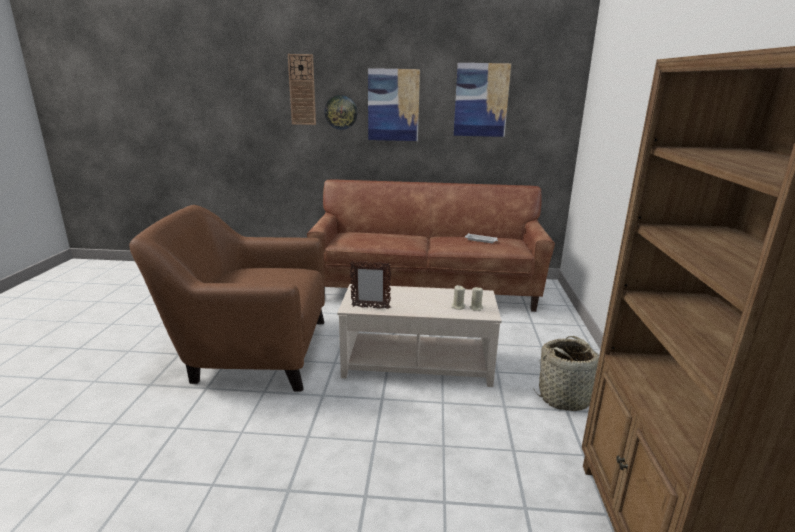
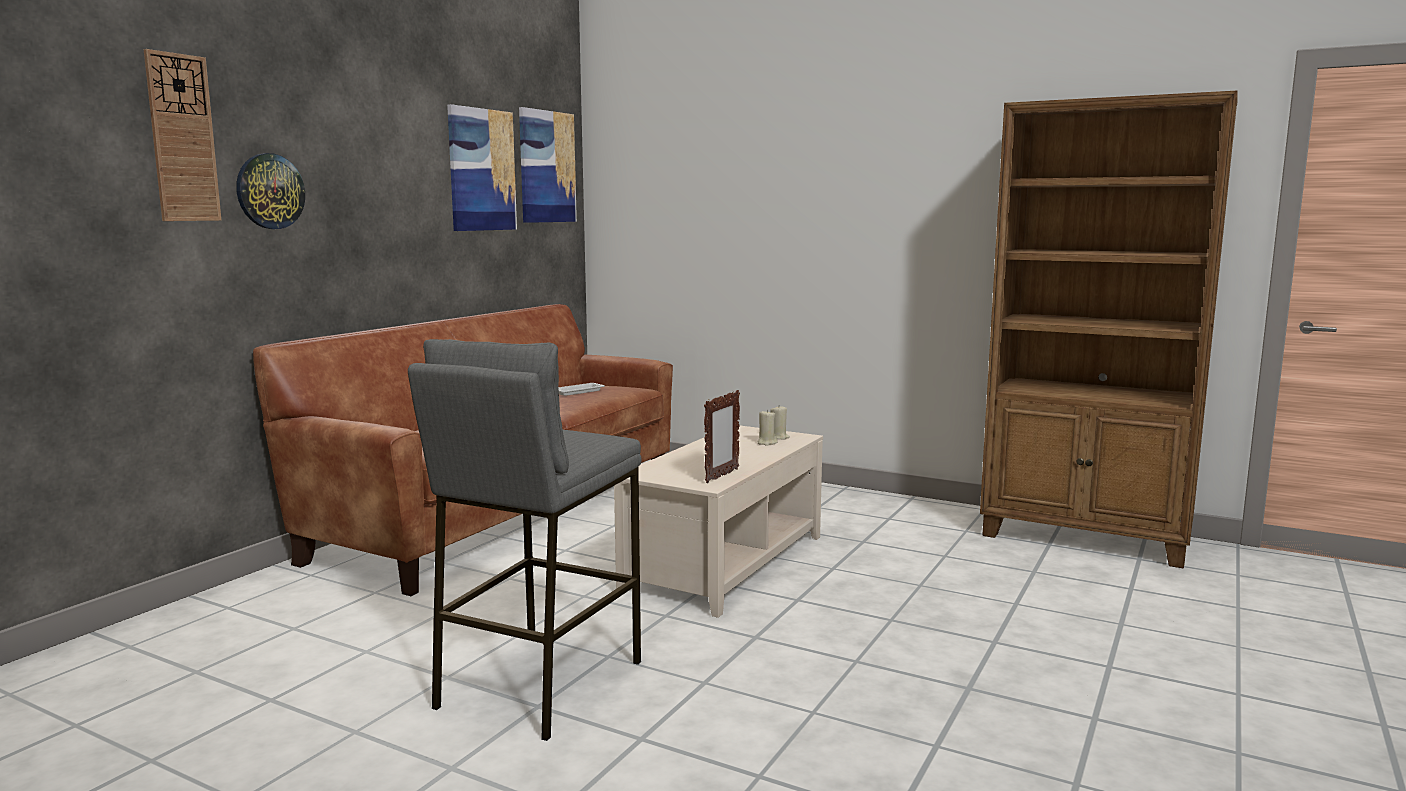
camera: 65 degrees left, 10 degrees down
brown armchair [129,205,325,392] -> grey stool [408,339,641,741]
picture [368,68,420,141] -> picture moved to [519,107,577,223]
basket [533,336,599,411] -> none

